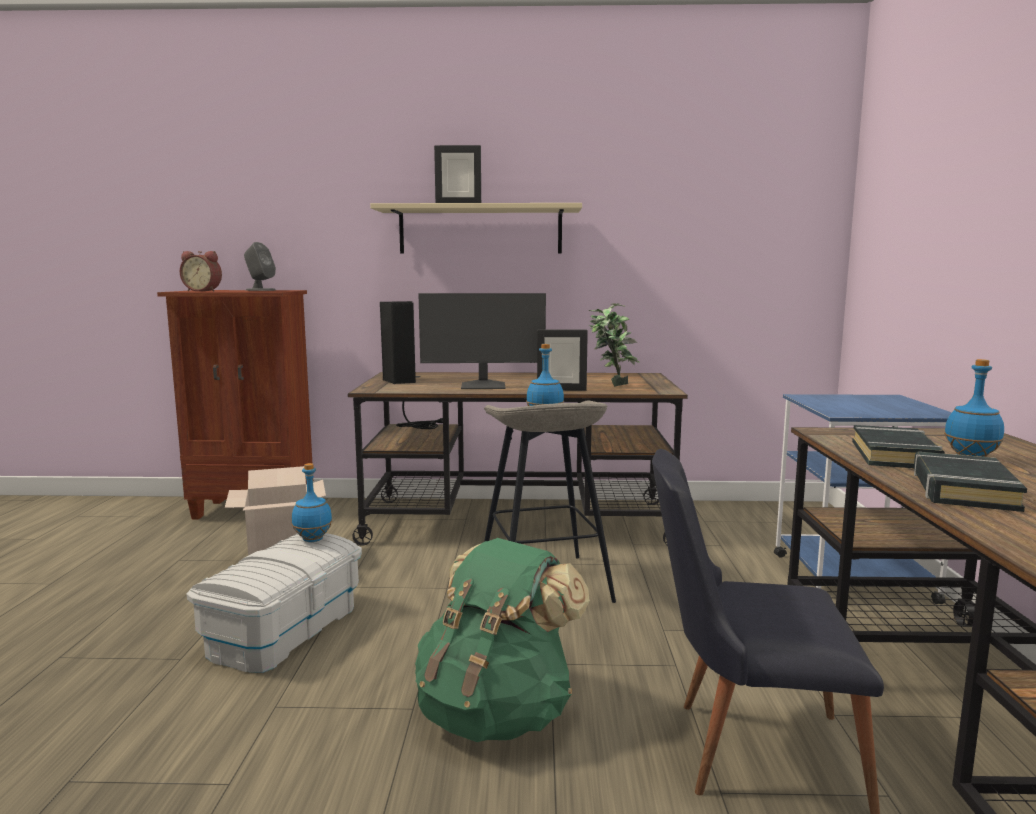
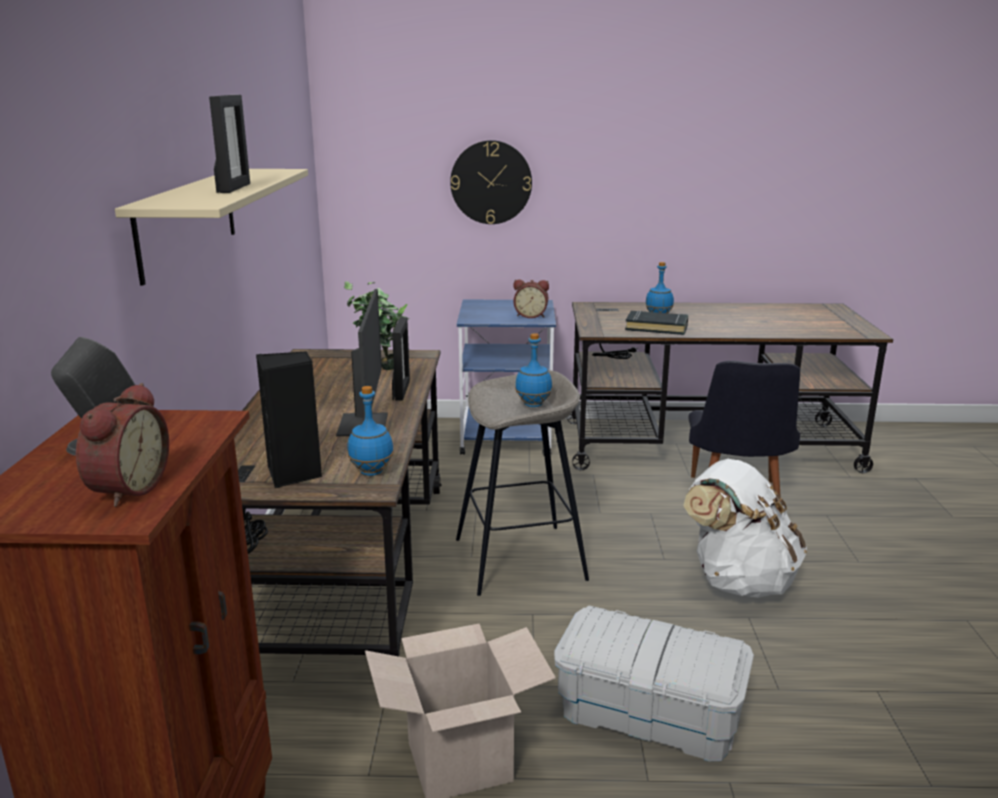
camera: 90 degrees left, 10 degrees up
blue bottle [291,463,332,542] -> blue bottle moved to [347,386,394,476]
green backpack [415,538,590,742] -> white backpack [683,459,807,598]
black book [914,452,1027,512] -> none
none -> wall clock [450,140,532,224]
none -> alarm clock [513,279,549,318]

